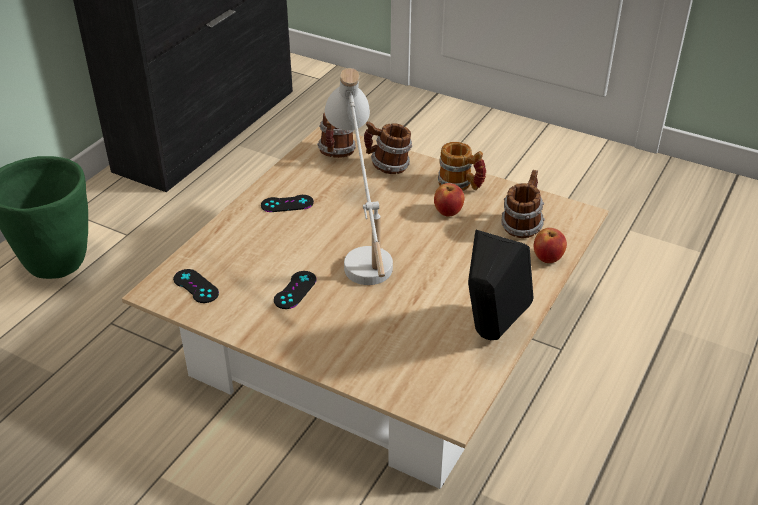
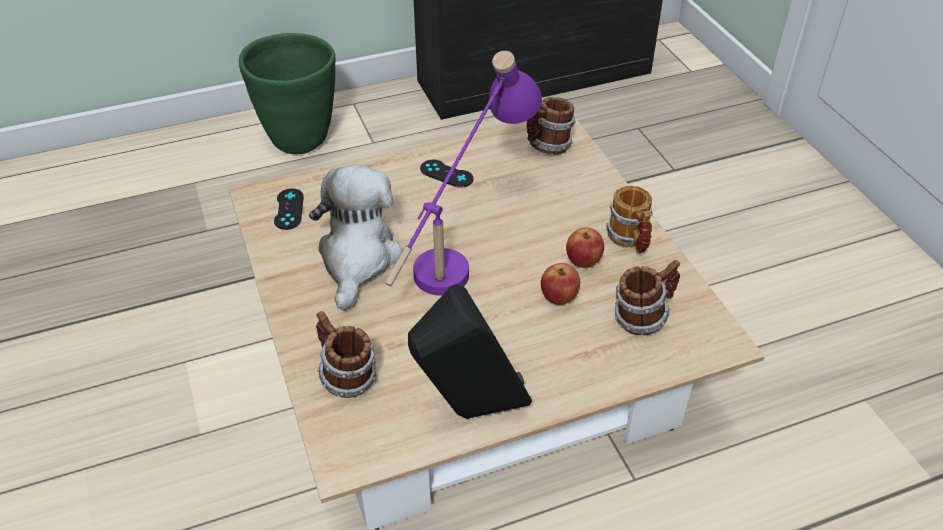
camera: 40 degrees right, 5 degrees up
black game controller [274,271,317,309] -> plush toy [309,165,403,311]
white table lamp [325,68,393,285] -> purple table lamp [385,51,542,296]
mug [364,122,412,174] -> mug moved to [316,311,376,398]
apple [534,228,567,263] -> apple moved to [541,263,580,305]

